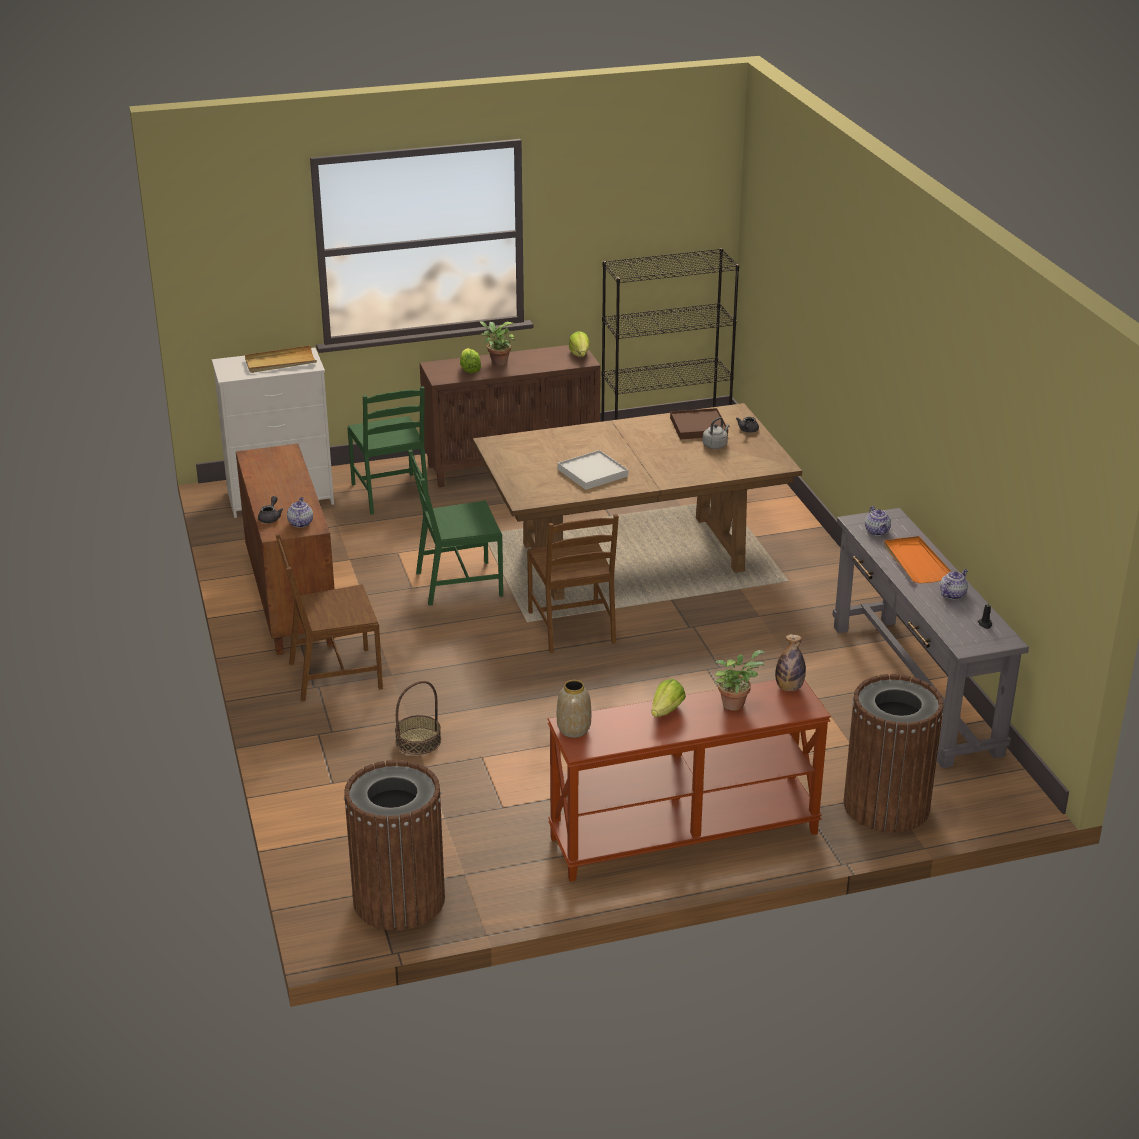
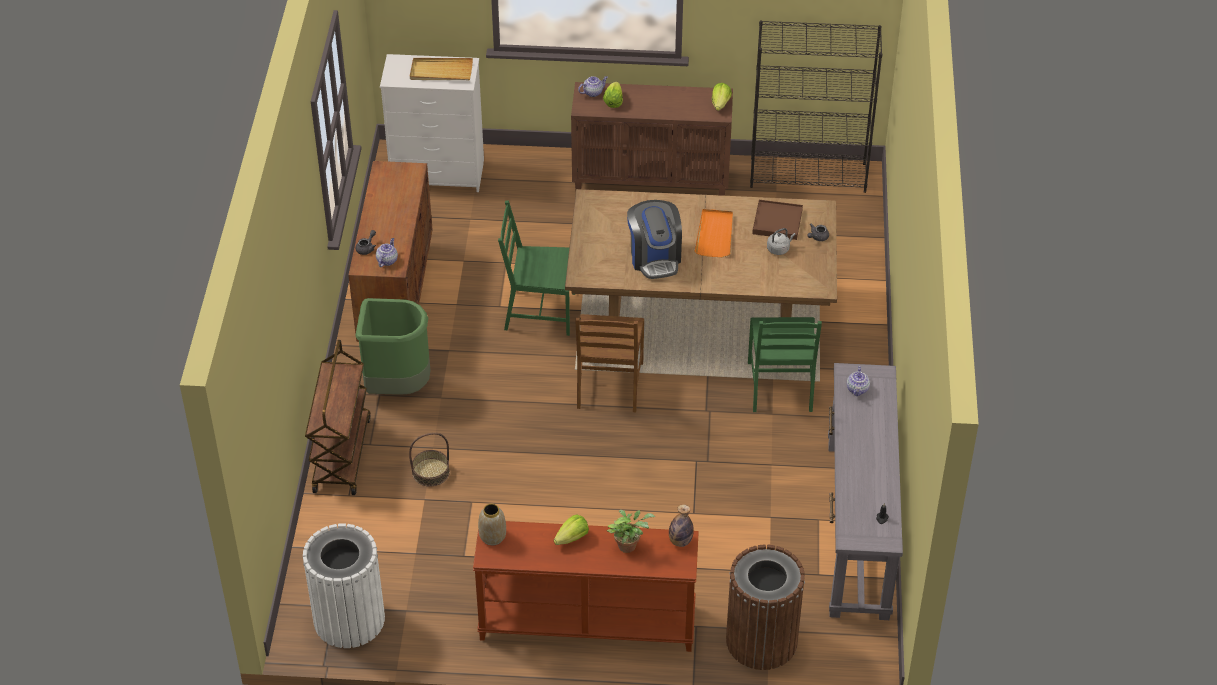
camera: 20 degrees right, 15 degrees up
brown chair [275,533,383,701] -> green trash can [355,298,431,395]
brown trash can [344,760,445,931] -> white trash can [303,524,385,648]
green chair [347,386,428,515] -> green chair moved to [748,317,822,412]
potted plant [479,321,515,366] -> none
white tray [558,450,628,490] -> coffee machine [627,200,682,279]
orange tray [884,536,952,583] -> orange tray moved to [694,209,733,257]
teapot [940,569,968,599] -> teapot moved to [578,76,608,97]
none -> brown cart [305,340,370,495]

